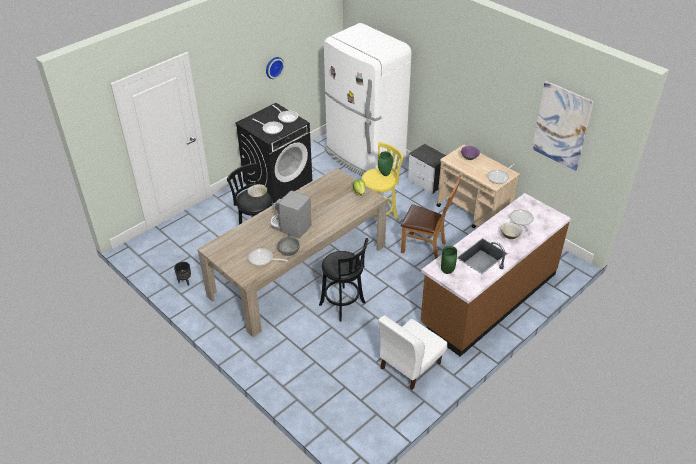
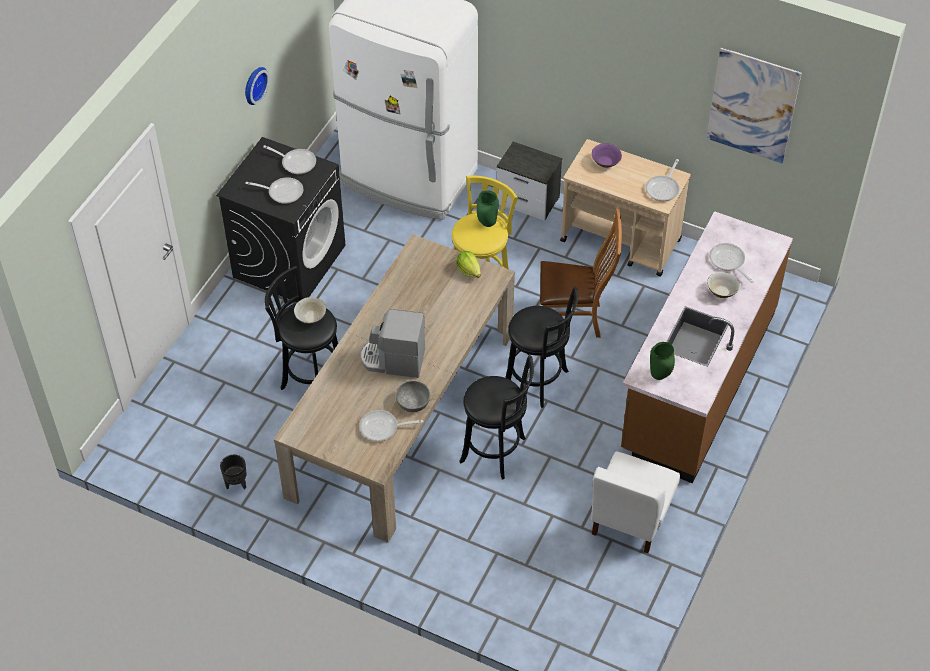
camera: 20 degrees left, 10 degrees up
none -> black stool [505,287,578,408]

